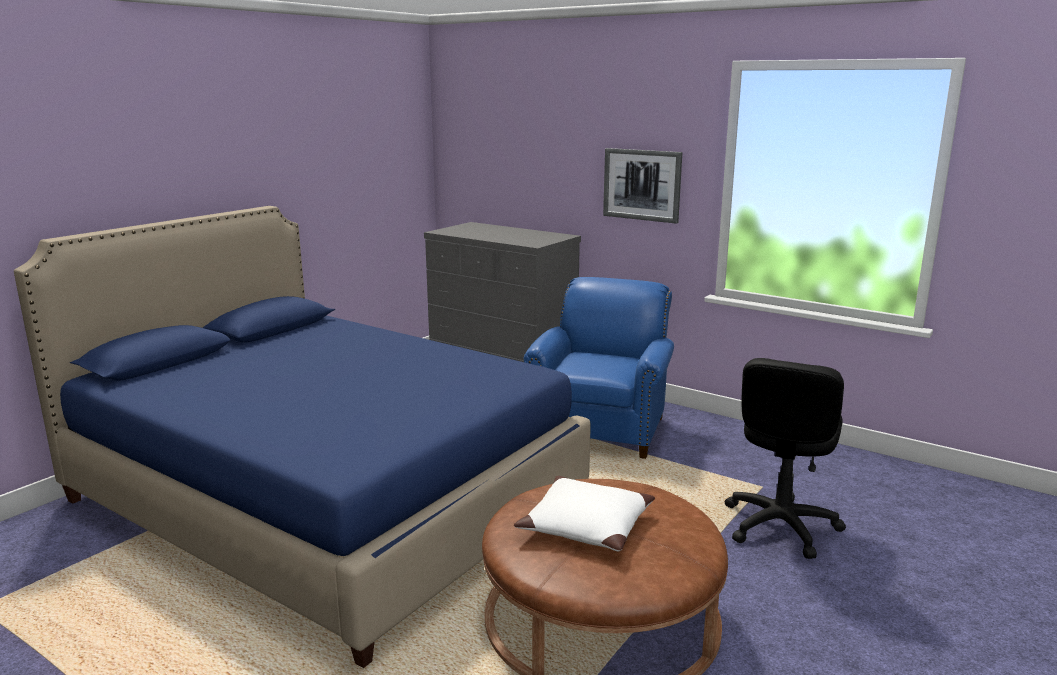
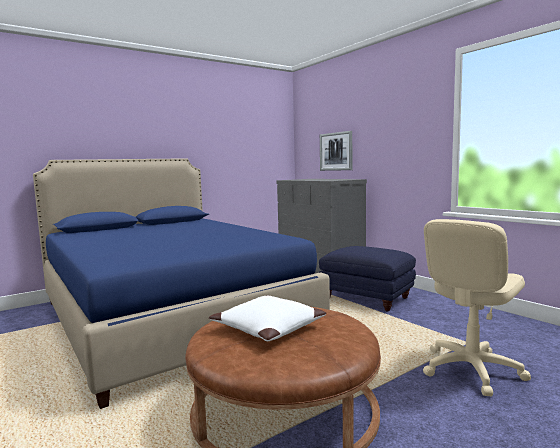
camera: 20 degrees right, 10 degrees down
blue armchair [524,277,674,459] -> blue ottoman [319,246,416,311]
picture [603,148,682,224] -> picture moved to [320,131,352,171]
black office chair [725,358,846,559] -> beige office chair [423,219,531,396]

